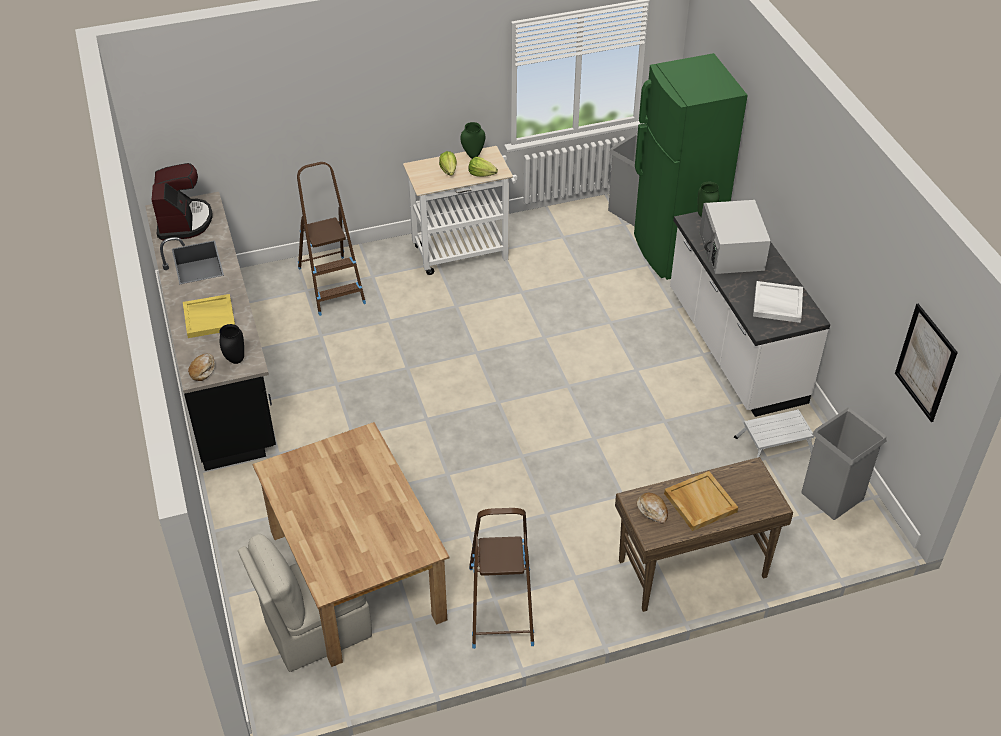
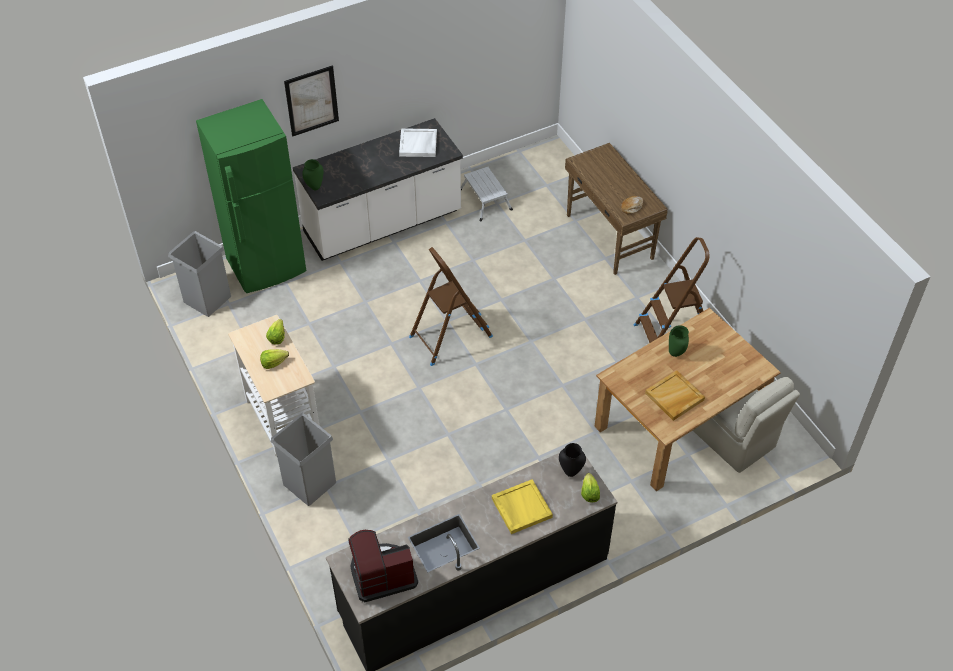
camera: 100 degrees left, 5 degrees up
bread [188,354,215,381] -> lettuce [581,473,600,503]
brown step ladder [297,162,366,316] -> brown step ladder moved to [409,247,493,366]
green vase [460,122,485,159] -> green vase moved to [669,325,689,357]
beige tray [664,471,738,531] -> beige tray moved to [645,370,705,421]
white microwave [699,200,771,274] -> none
grey trash can [801,408,886,520] -> grey trash can moved to [271,413,336,506]
picture [895,304,958,422] -> picture moved to [284,66,339,136]

